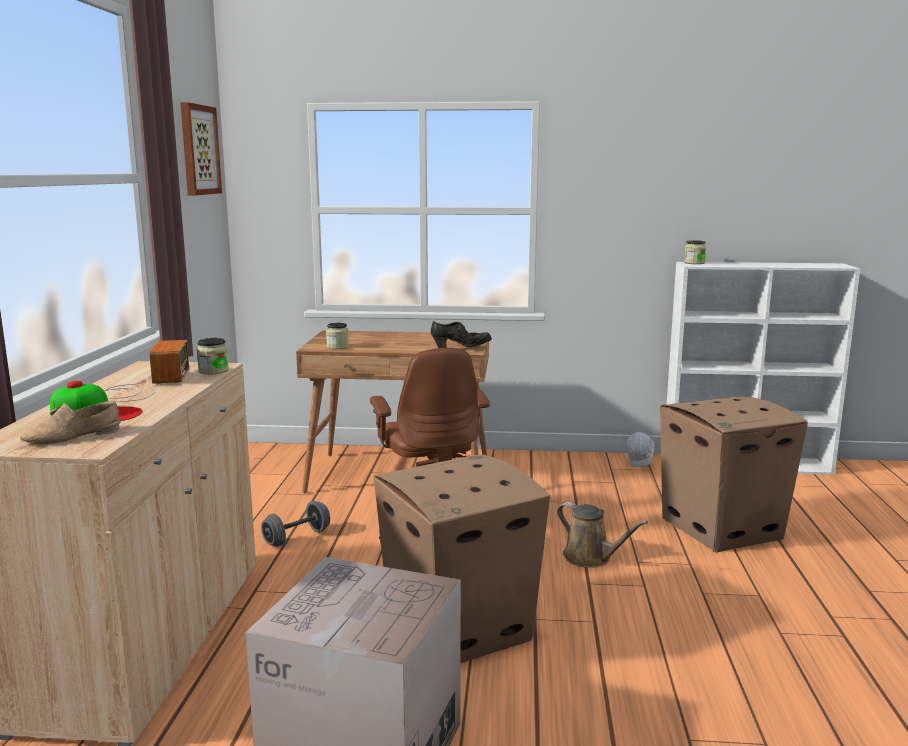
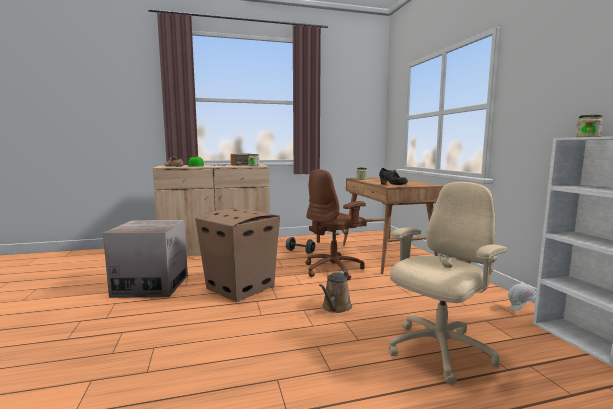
camera: 70 degrees right, 5 degrees down
picture [180,102,222,195] -> none
cardboard box [660,396,808,552] -> beige office chair [389,182,507,385]

